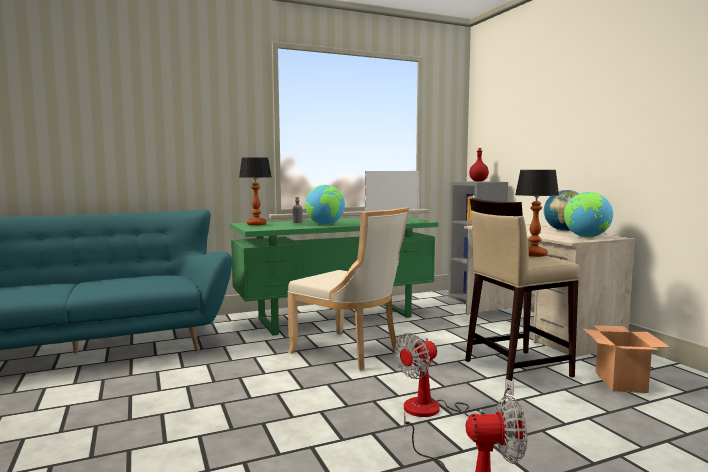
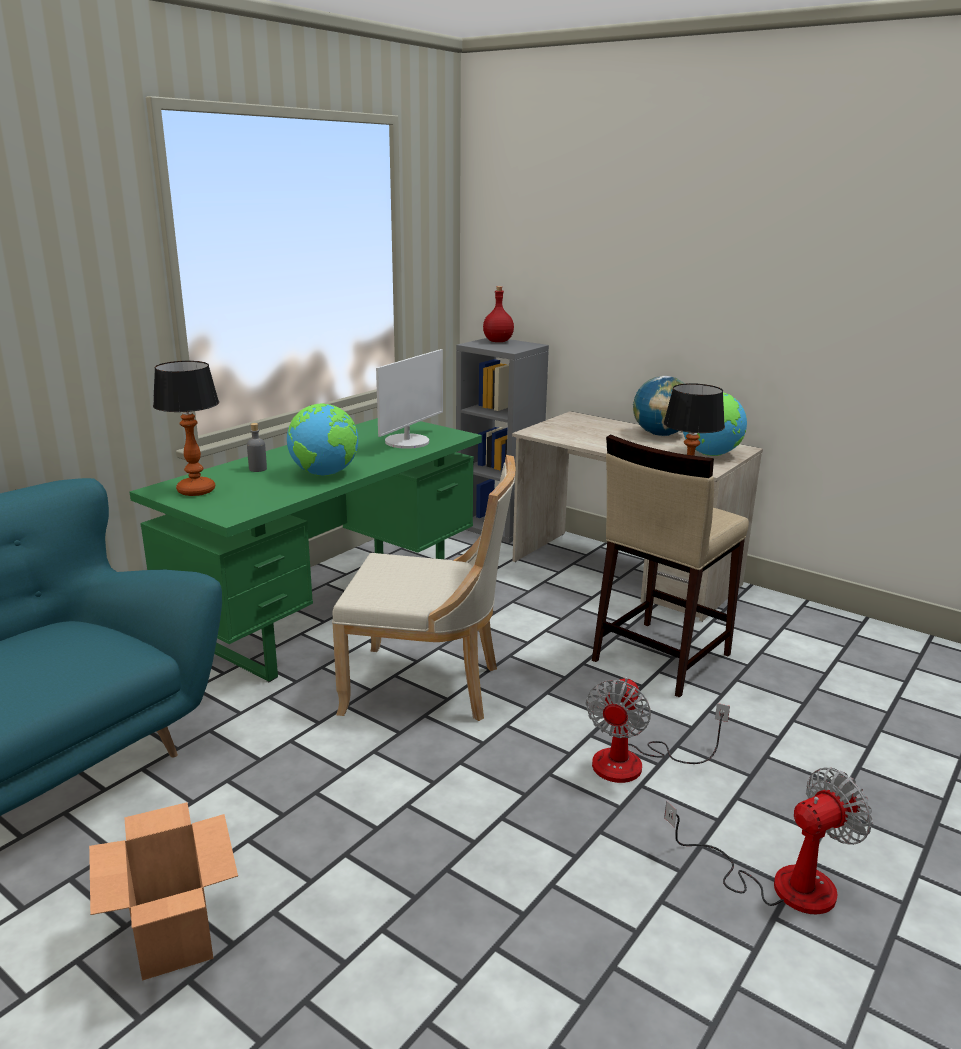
camera: 30 degrees left, 15 degrees up
cardboard box [583,325,669,393] -> cardboard box moved to [89,802,238,981]

